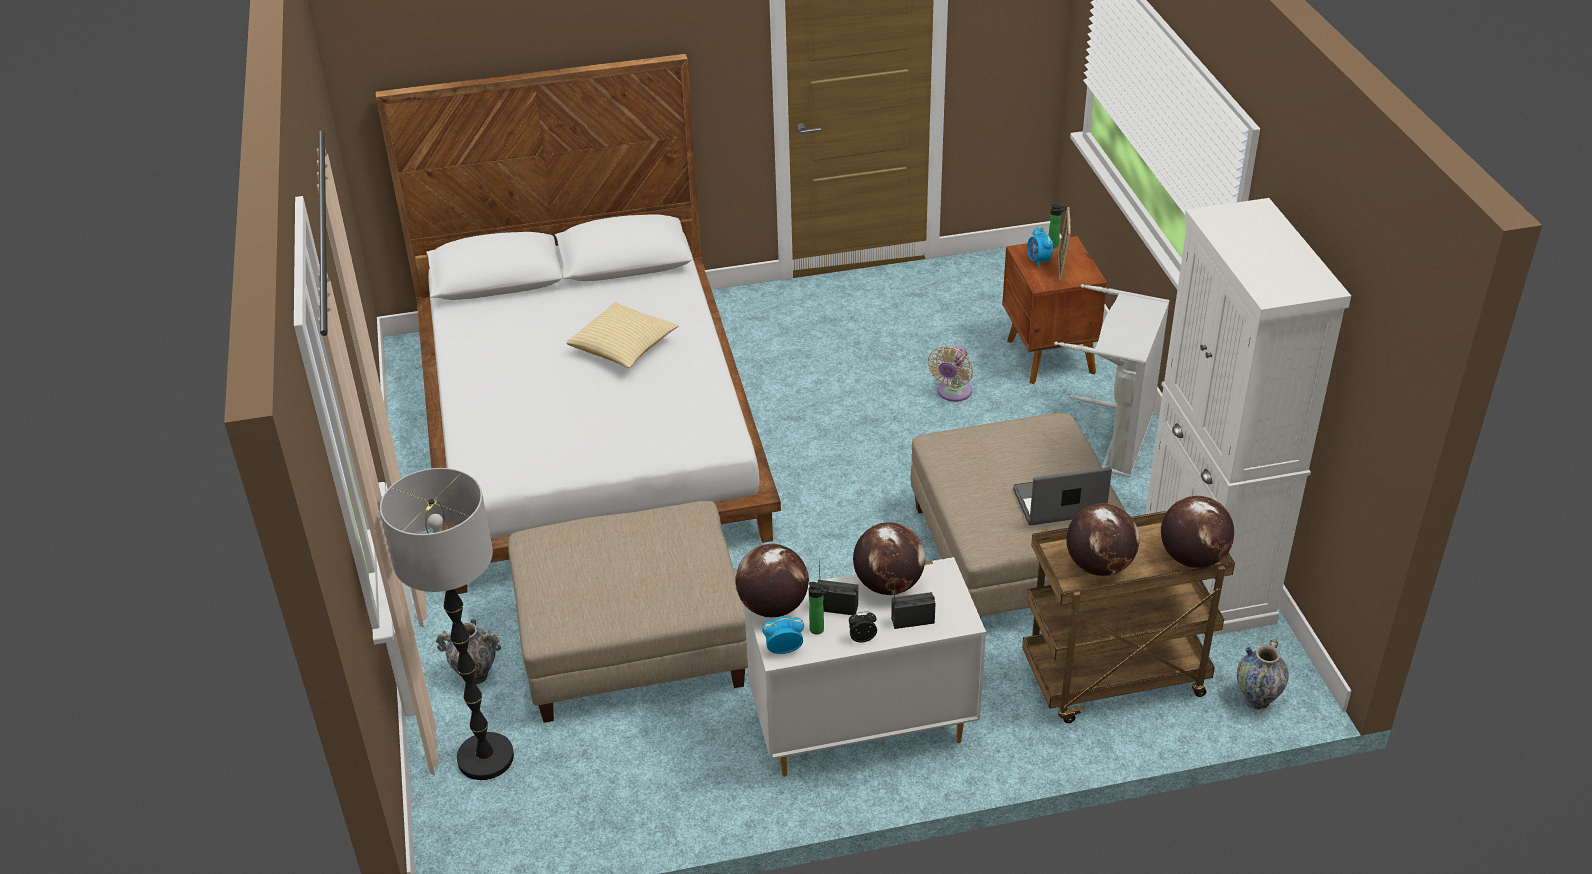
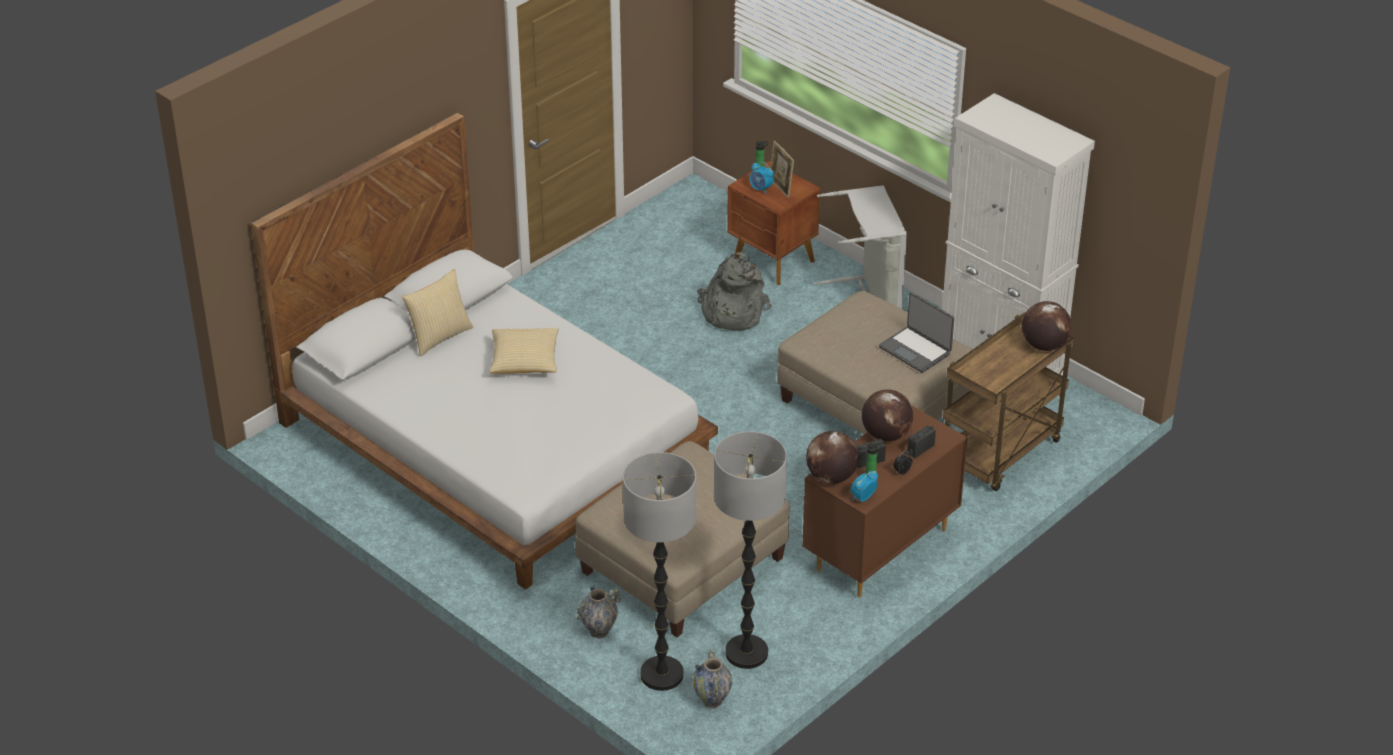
camera: 35 degrees left, 0 degrees up
white dresser [744,557,986,776] -> brown dresser [802,406,968,597]
beige fan [928,346,973,402] -> grey backpack [697,252,771,331]
laptop [1013,467,1112,525] -> laptop turned 90 degrees counterclockwise [879,292,955,373]
globe [1066,503,1140,576] -> none
vase [1237,638,1289,710] -> vase moved to [692,650,732,709]
none -> pillow [402,269,473,356]
none -> floor lamp [714,431,787,669]

